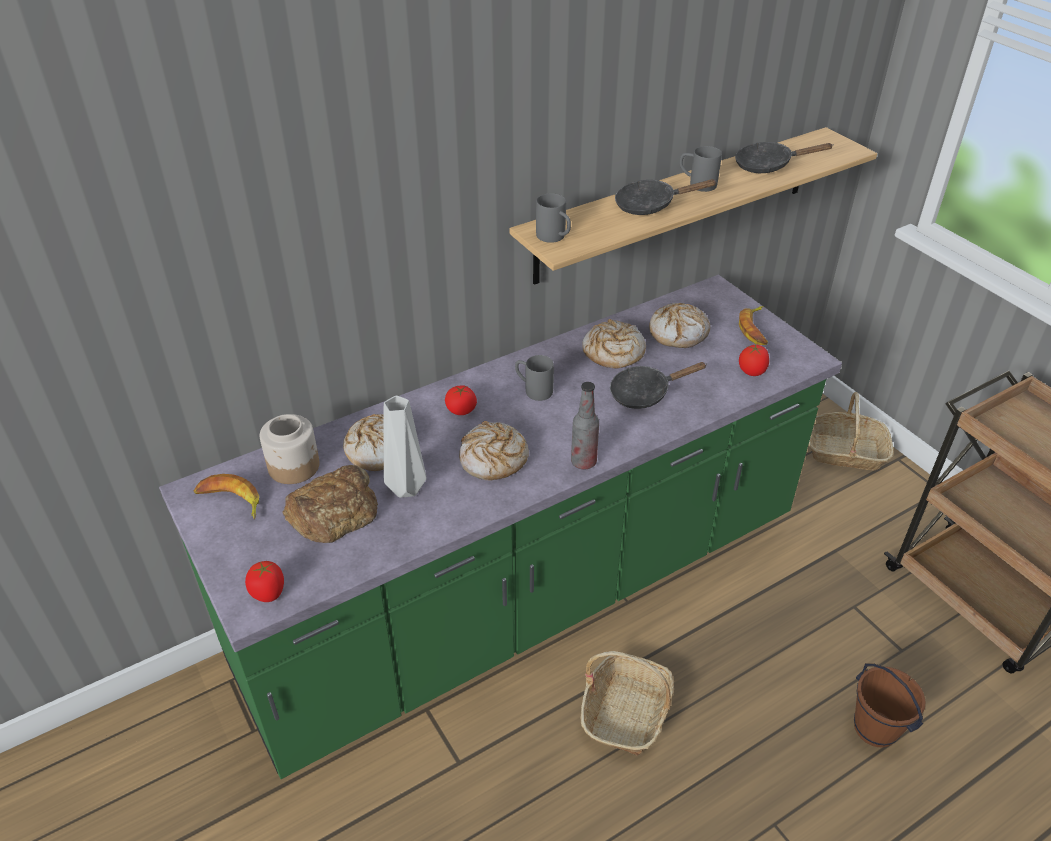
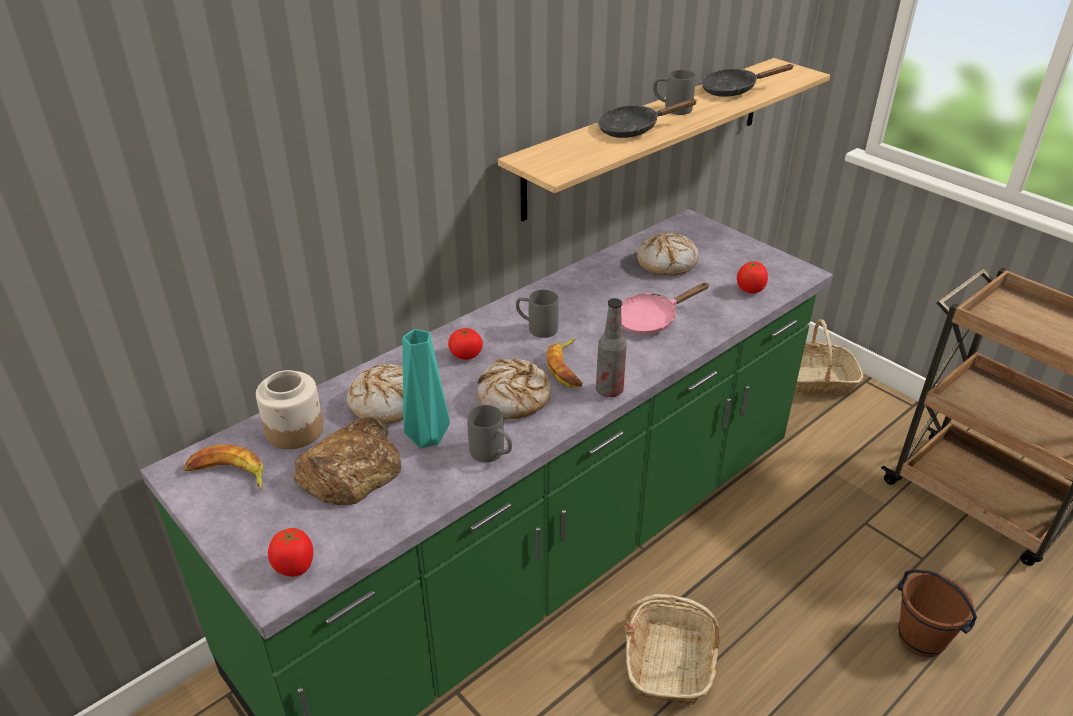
camera: 10 degrees left, 5 degrees down
grey vase [384,396,427,498] -> turquoise vase [402,329,450,448]
grey mug [536,193,571,243] -> grey mug moved to [467,405,512,462]
bread [582,319,646,368] -> none
black frying pan [610,362,707,409] -> pink frying pan [621,282,709,334]
banana [739,306,768,345] -> banana moved to [547,338,583,387]

